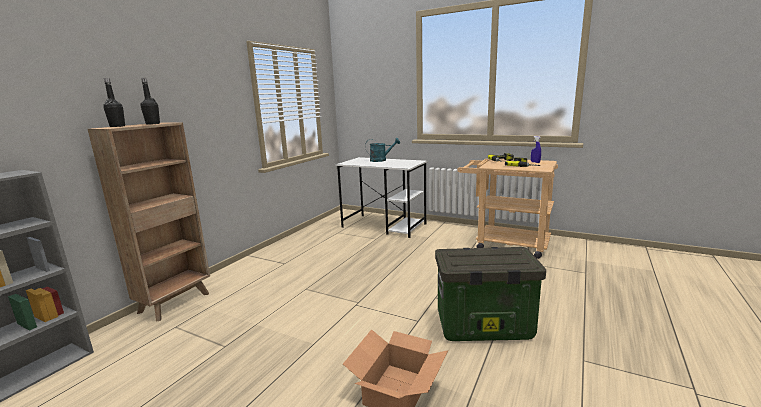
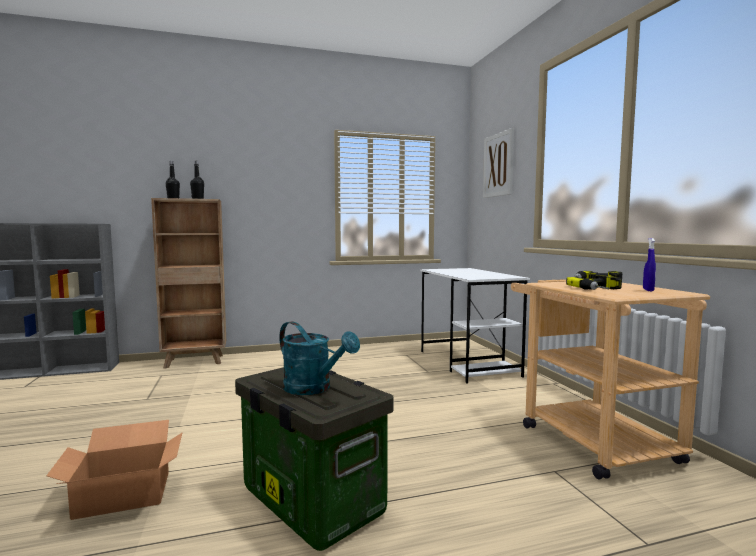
camera: 45 degrees right, 10 degrees down
turquoise watering can [365,138,400,162] -> turquoise watering can moved to [279,321,360,395]
none -> picture [483,128,514,198]

